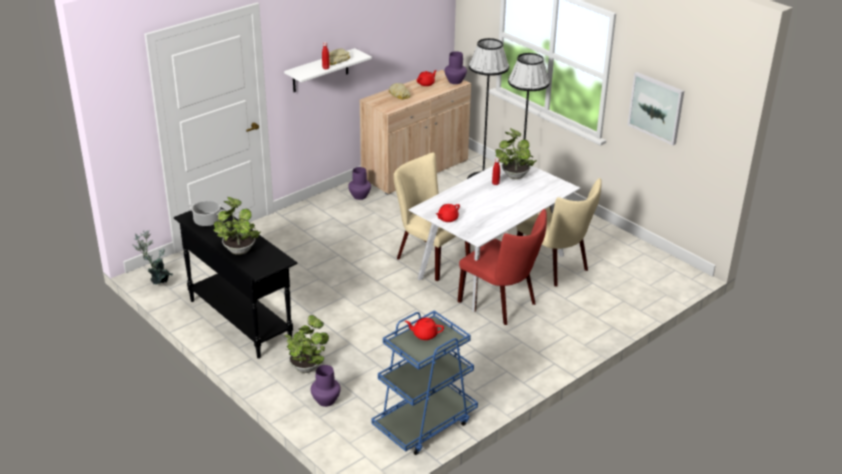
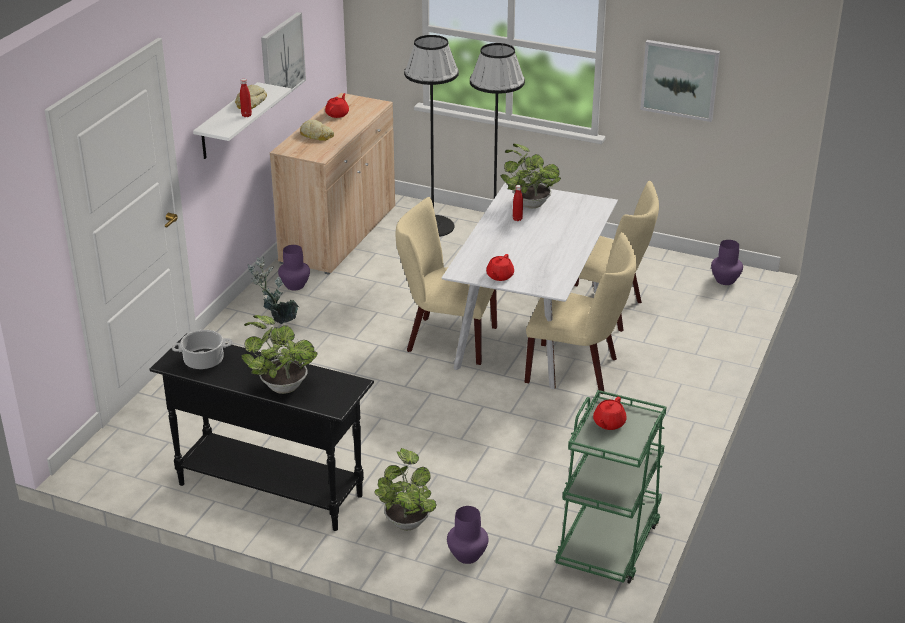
camera: 25 degrees left, 0 degrees up
potted plant [133,230,173,284] -> potted plant moved to [248,257,299,324]
blue cart [372,310,478,455] -> green cart [555,390,666,584]
red teapot [405,318,444,340] -> red teapot turned 45 degrees counterclockwise [593,397,627,430]
purple vase [445,51,467,84] -> purple vase moved to [711,240,743,285]
red chair [457,209,547,325] -> beige chair [524,232,637,394]
none -> picture [261,12,306,108]

